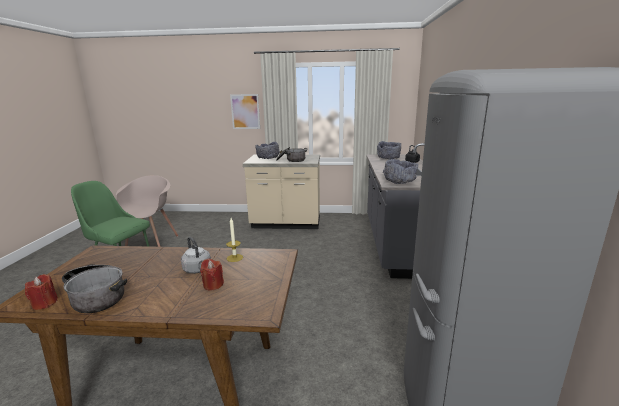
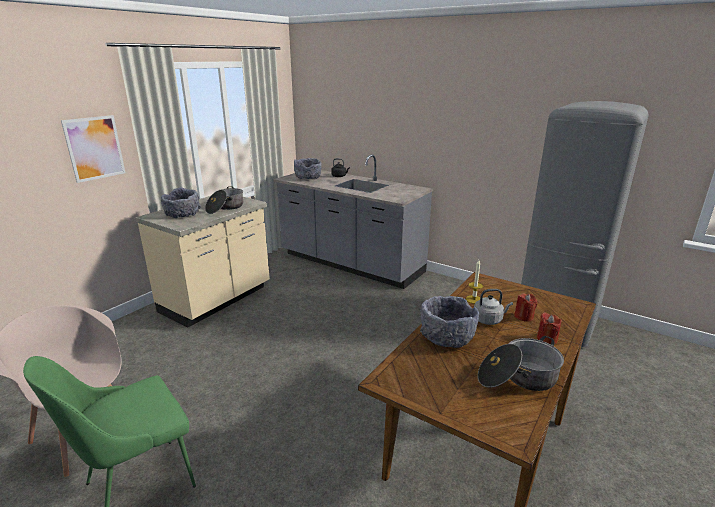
camera: 60 degrees left, 5 degrees up
red candle [25,274,58,310] -> red candle moved to [537,312,561,344]
grey bowl [383,159,418,184] -> grey bowl moved to [420,296,479,348]

